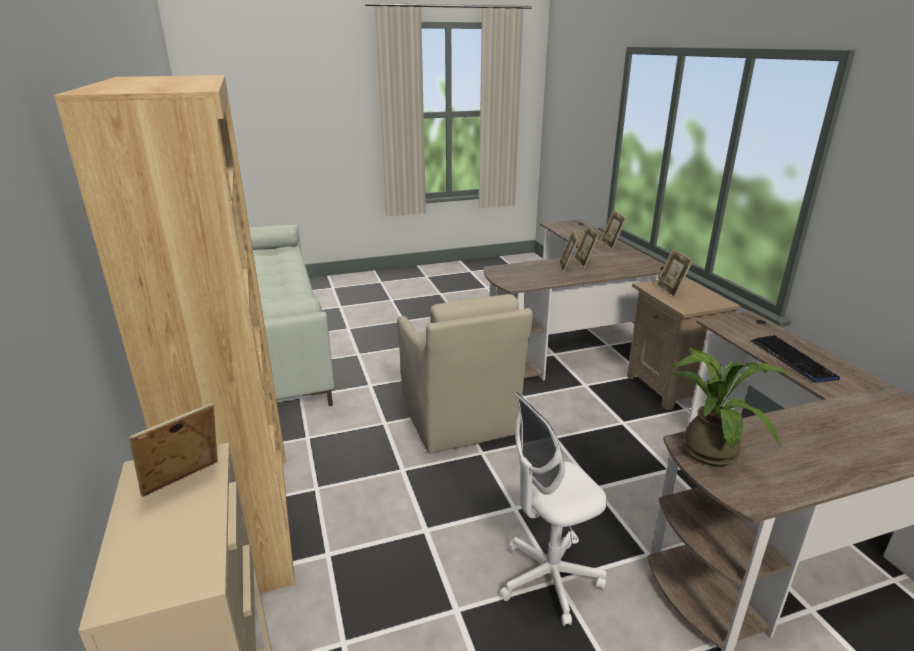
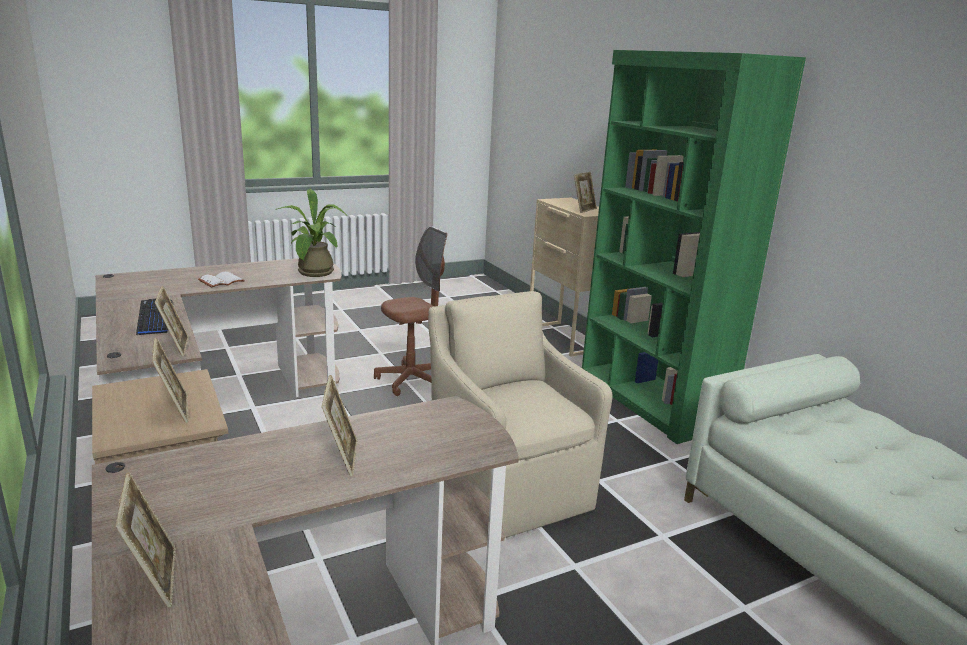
camera: 170 degrees right, 5 degrees down
brown bookcase [54,75,295,593] -> green bookcase [582,50,806,444]
white office chair [500,392,607,626] -> brown office chair [374,226,447,396]
picture frame [574,225,599,269] -> picture frame moved to [155,286,189,357]
none -> white book [198,272,245,287]

